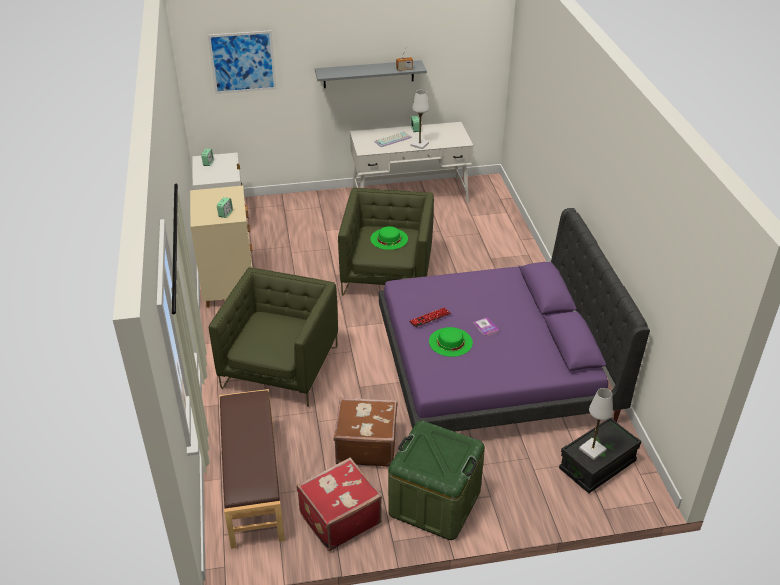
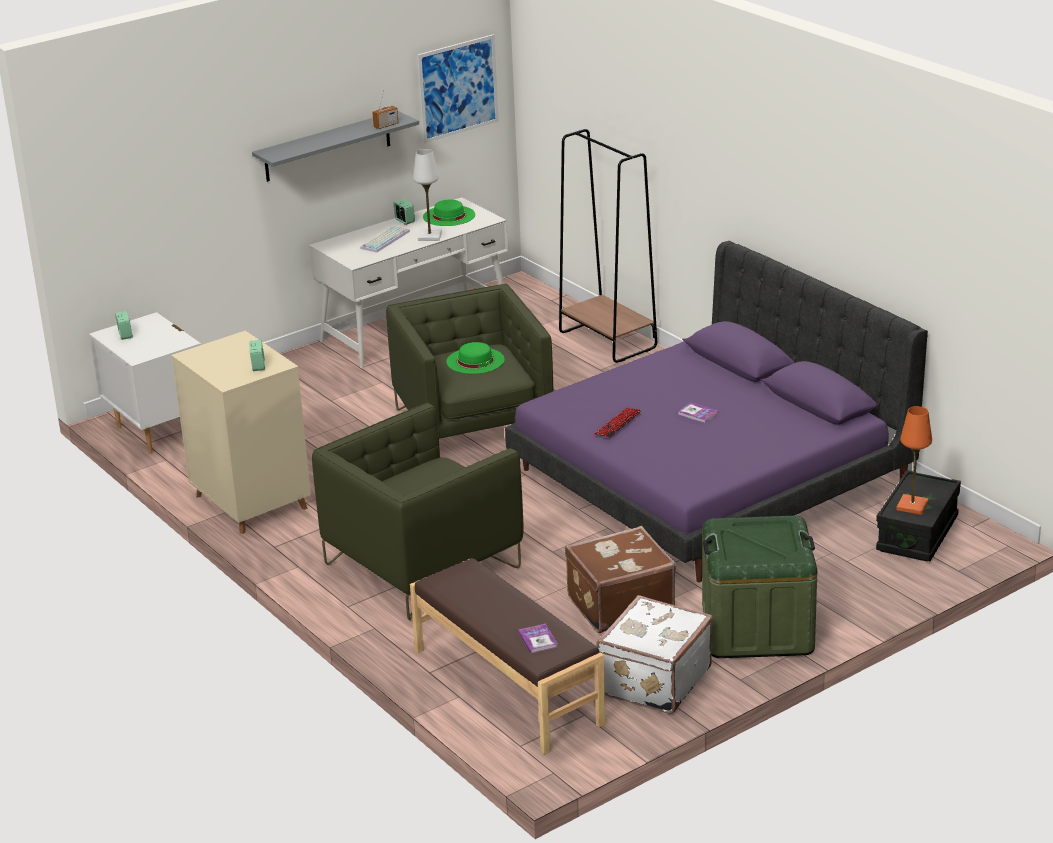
camera: 25 degrees left, 10 degrees down
picture [208,30,276,94] -> picture moved to [417,34,499,143]
green armchair [209,267,338,407] -> green armchair turned 120 degrees counterclockwise [312,403,523,621]
red suitcase [297,458,382,551] -> white suitcase [596,595,713,714]
green hat [429,327,473,357] -> green hat moved to [423,200,475,226]
white table lamp [579,388,613,460] -> orange table lamp [896,406,932,515]
none -> book [518,624,557,653]
none -> clothes rack [559,129,657,363]

